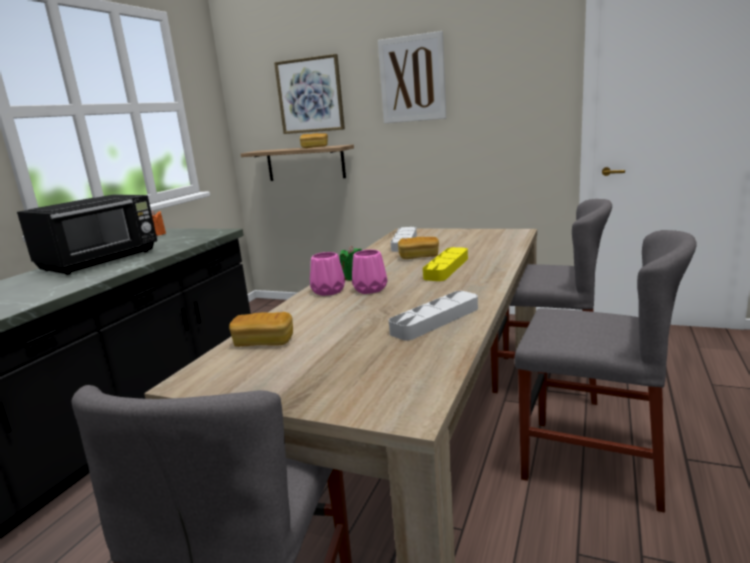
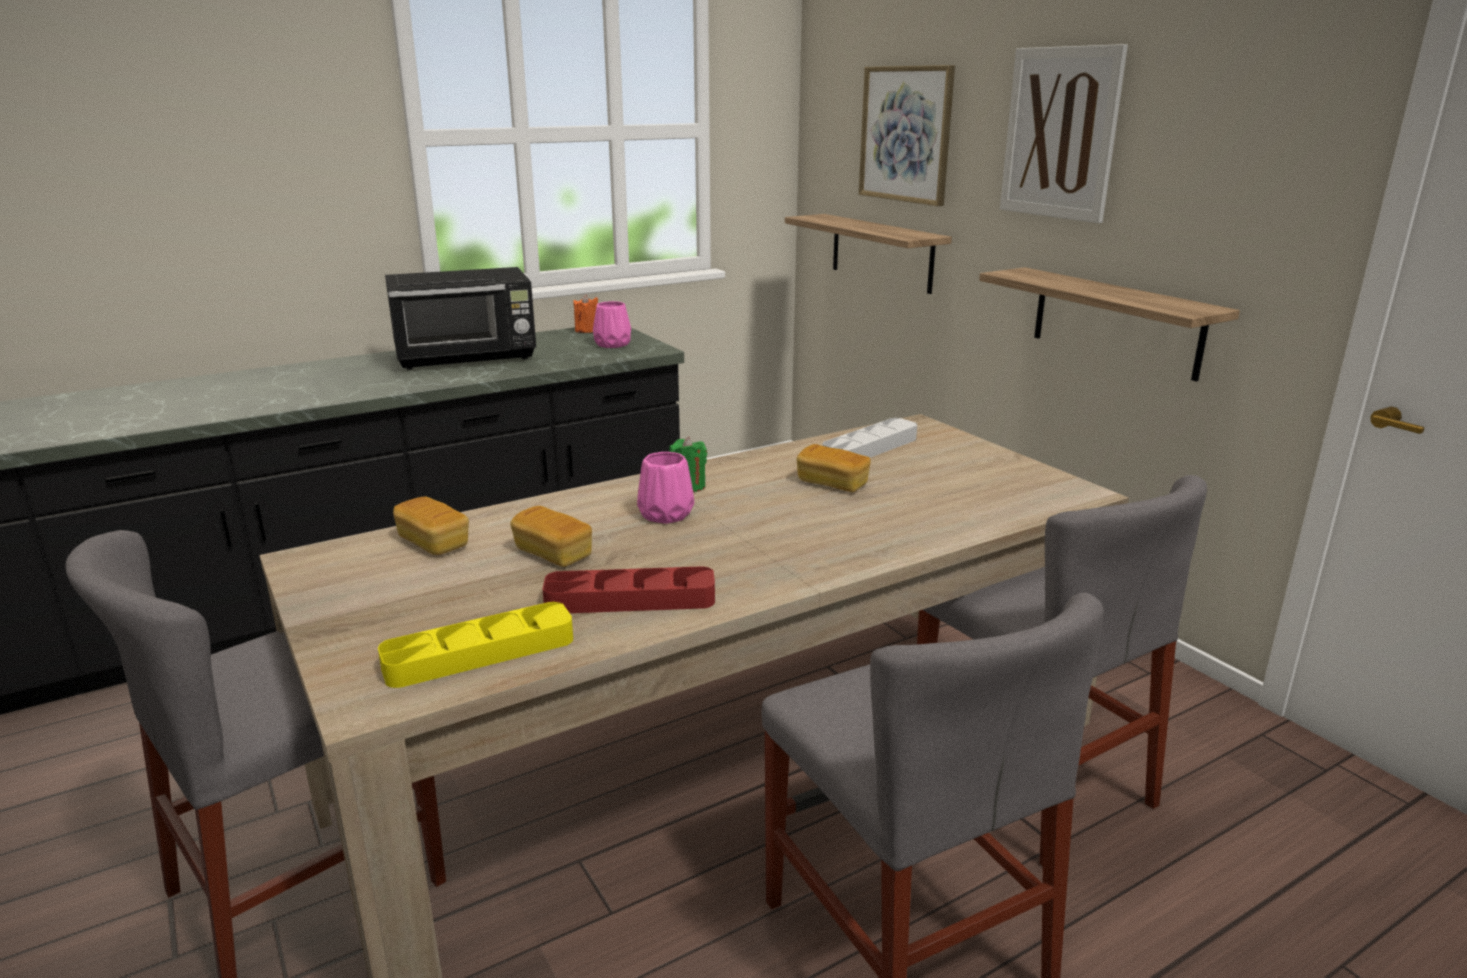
camera: 35 degrees right, 5 degrees up
bread [300,133,328,148] -> bread moved to [510,506,592,567]
pink vase [310,252,345,296] -> pink vase moved to [593,301,631,348]
grey tray [389,291,478,340] -> red tray [543,566,715,613]
yellow tray [423,247,468,281] -> yellow tray moved to [378,602,573,688]
none -> shelf [979,267,1240,382]

